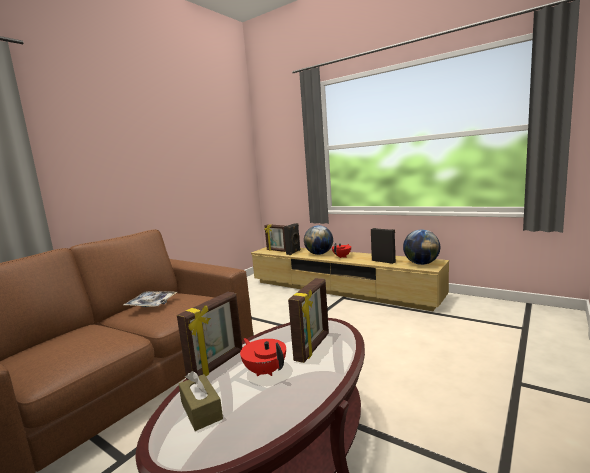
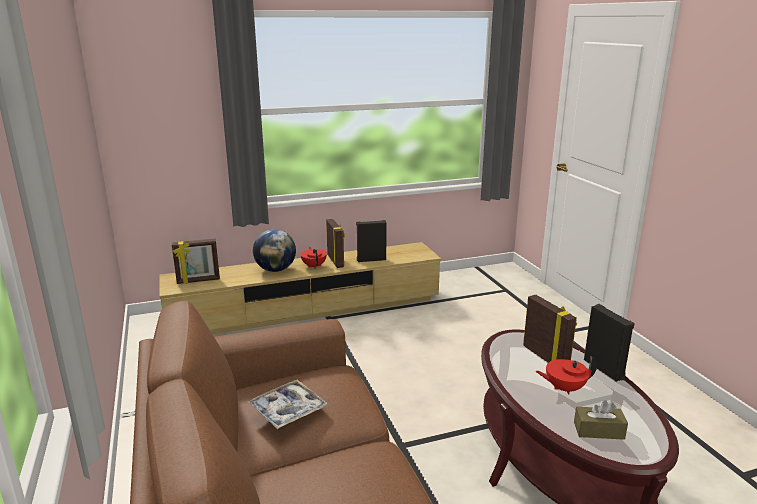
camera: 55 degrees left, 10 degrees up
picture frame [177,292,242,380] -> picture frame moved to [326,219,345,268]
black speaker [284,223,300,255] -> black speaker moved to [584,304,635,382]
globe [403,229,440,265] -> none

